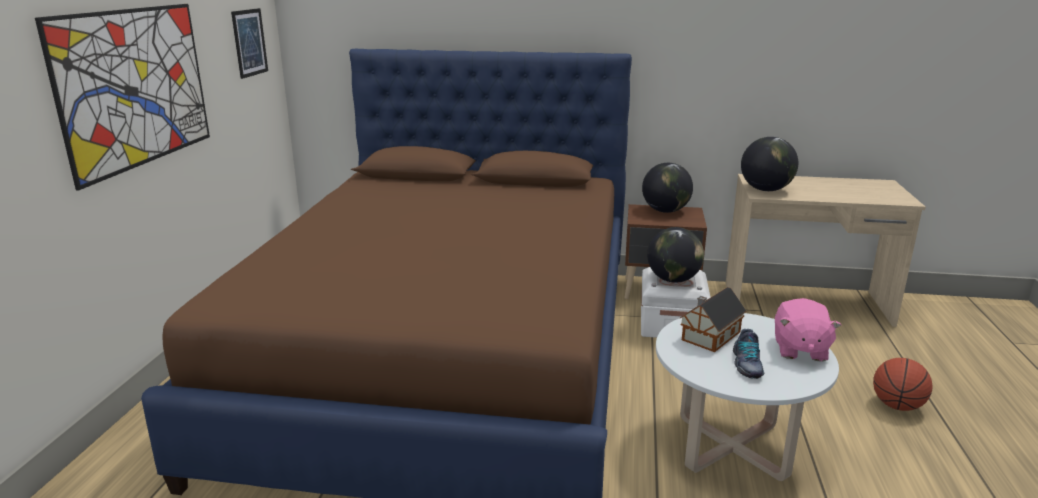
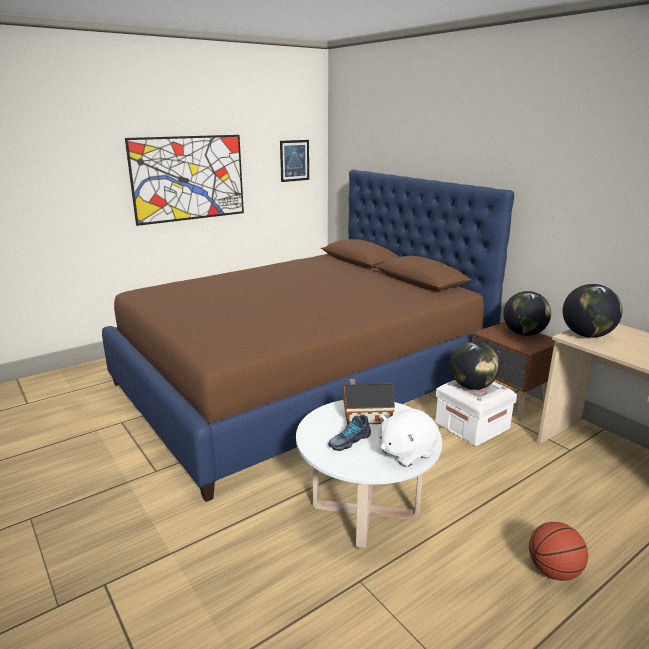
camera: 45 degrees right, 0 degrees up
pink plush toy [775,298,842,362] -> white plush toy [378,408,439,467]

